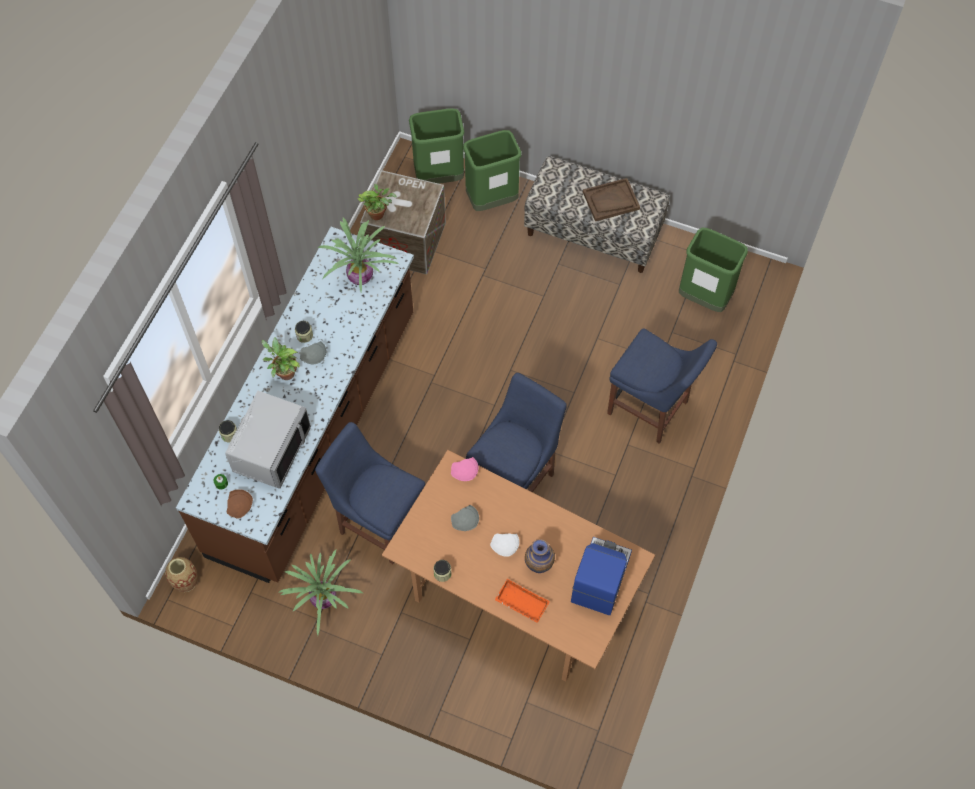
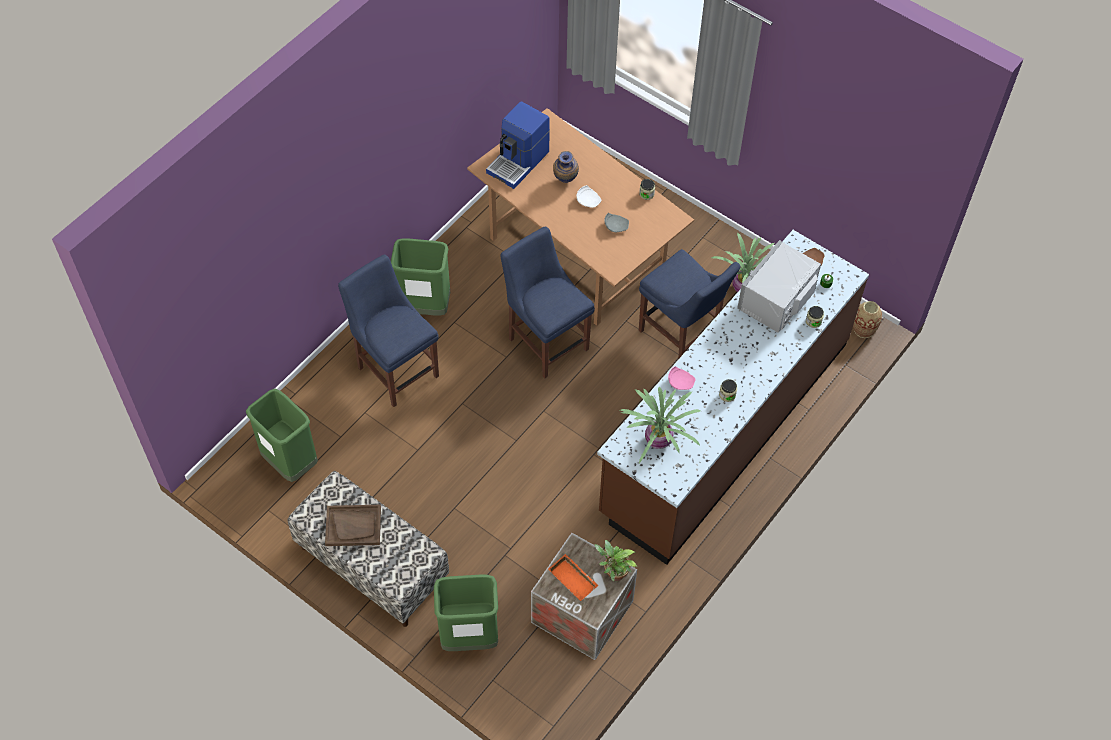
camera: 165 degrees left, 5 degrees down
potted plant [262,337,300,380] -> none
grey plate [300,341,326,364] -> none
green trash can [409,108,464,184] -> green trash can moved to [391,238,450,316]
pink plate [451,457,478,481] -> pink plate moved to [668,366,696,390]
blue chair [466,373,567,492] -> blue chair turned 90 degrees clockwise [501,227,595,378]
orange tray [495,579,550,623] -> orange tray moved to [548,554,598,601]

